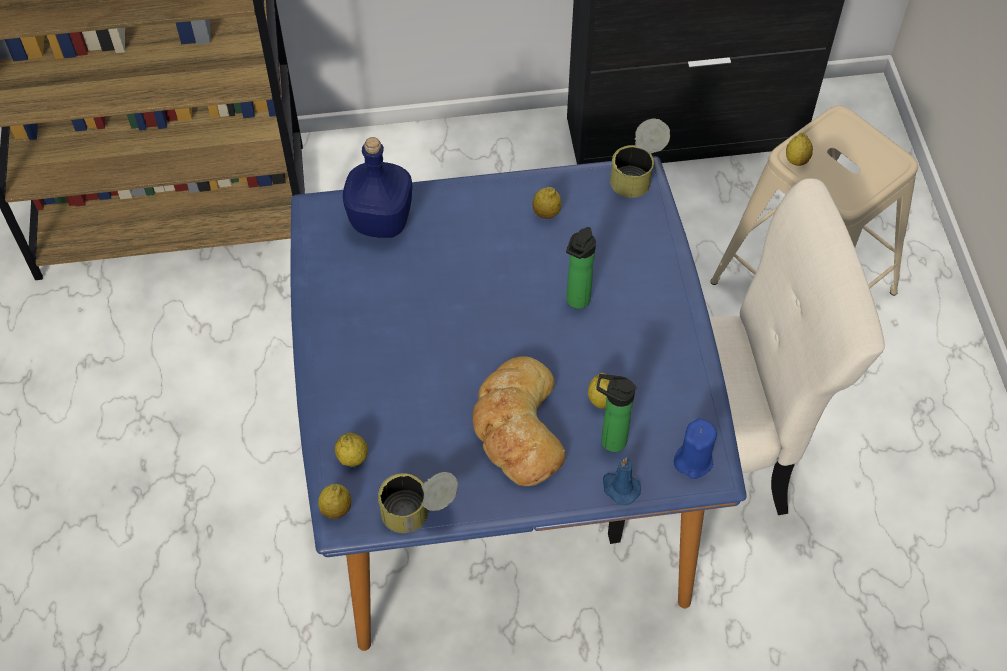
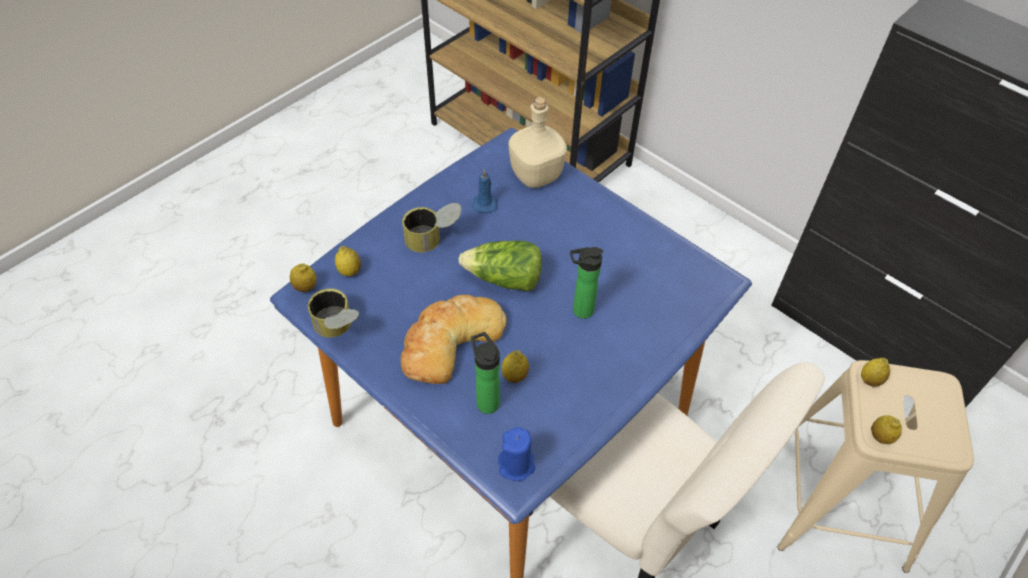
camera: 50 degrees right, 5 degrees down
blue bottle [343,137,412,238] -> beige bottle [509,97,567,188]
lemon [532,187,561,219] -> lemon moved to [871,415,902,444]
blue candle [603,457,641,505] -> blue candle moved to [472,169,497,213]
can [610,118,670,198] -> can moved to [402,203,462,253]
none -> lettuce [458,241,542,292]

